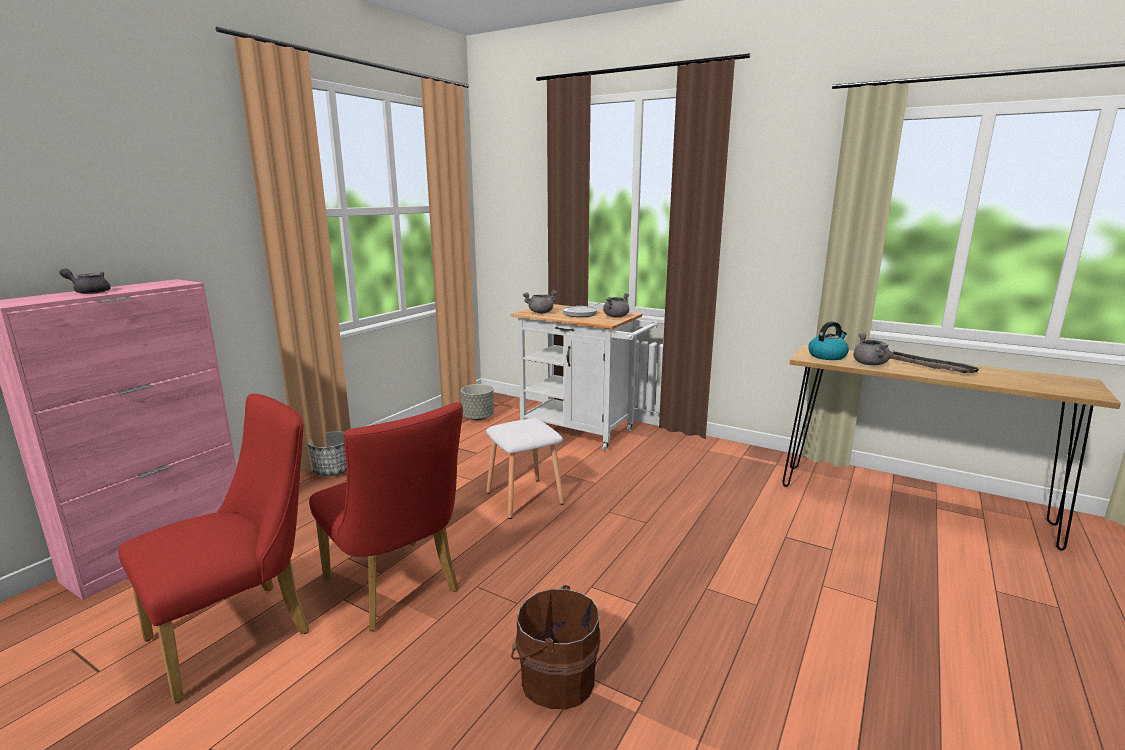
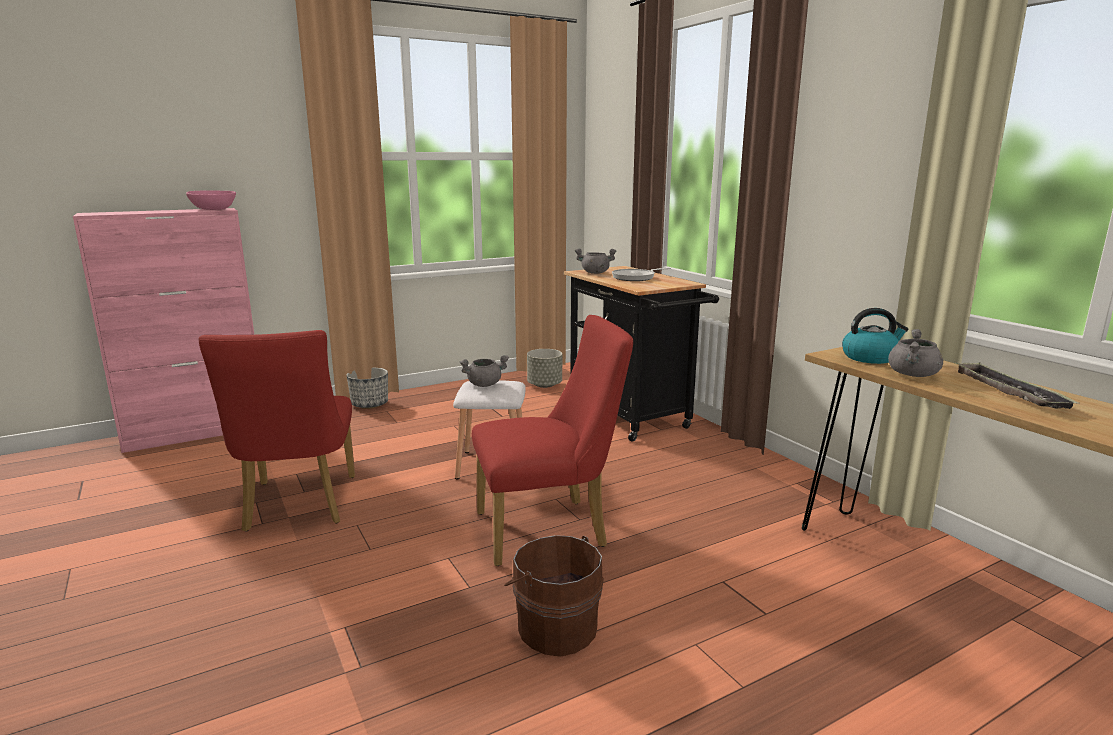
camera: 30 degrees right, 0 degrees up
grey teapot [60,268,111,294] -> none
red chair [118,394,309,704] -> red chair moved to [472,315,633,566]
white cart [511,304,658,451] -> black cart [564,266,719,442]
brown bucket [511,585,600,709] -> brown bucket moved to [504,535,604,657]
grey cooking pot [603,293,629,317] -> grey cooking pot moved to [460,355,509,387]
none -> pink bowl [186,190,236,210]

